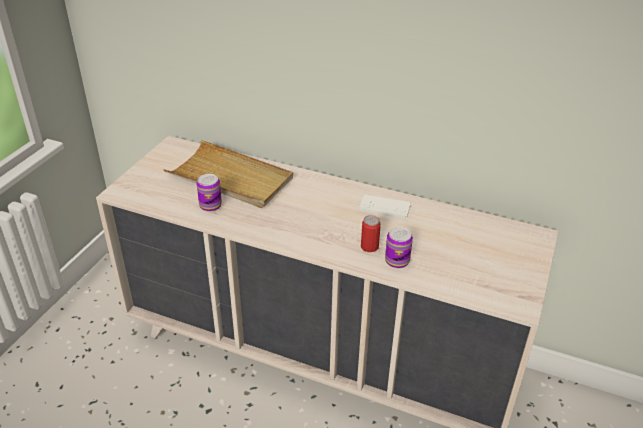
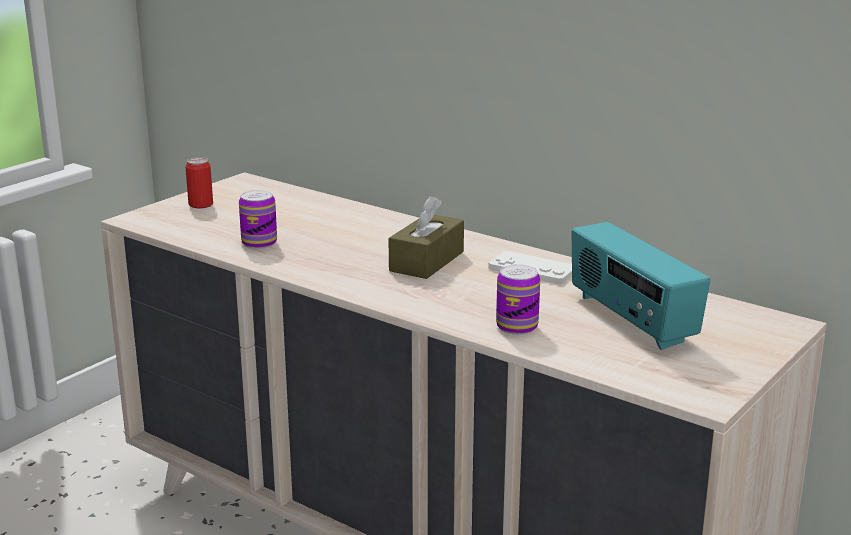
camera: 15 degrees right, 15 degrees down
beige tray [163,140,293,208] -> none
can [361,215,381,252] -> can moved to [186,157,213,208]
none -> brown tissue box [388,196,464,279]
none -> radio [572,222,710,350]

